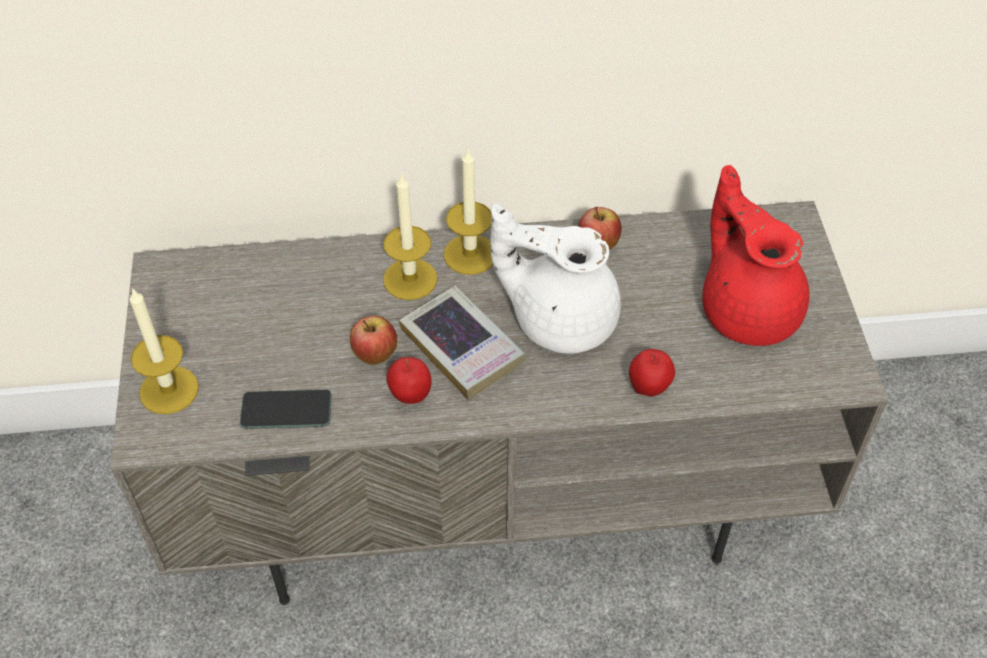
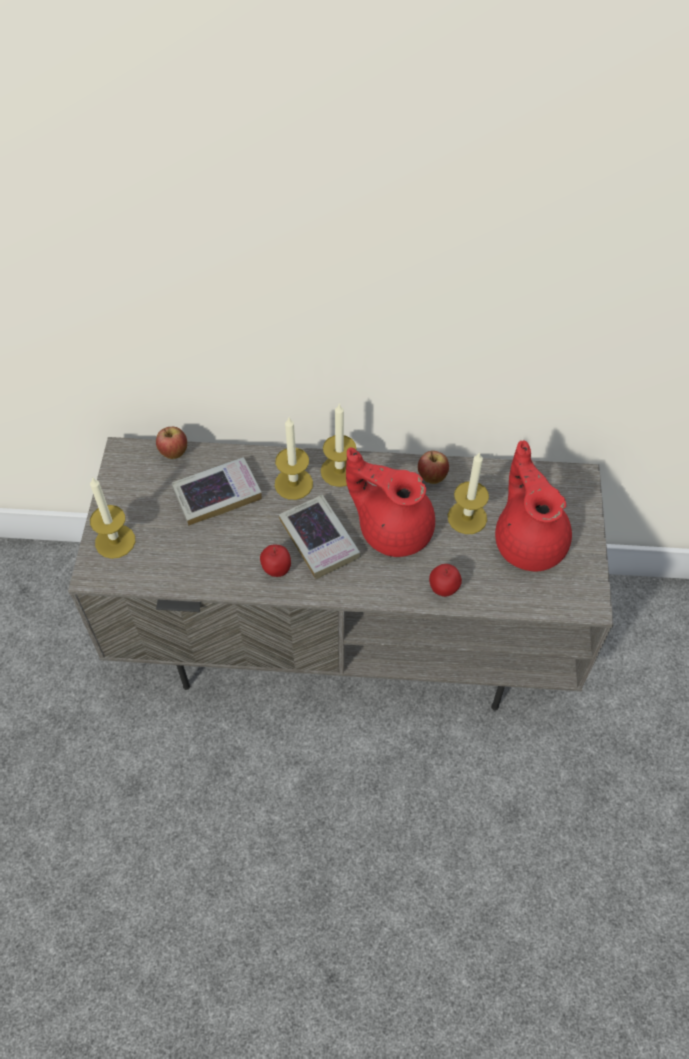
camera: 10 degrees right, 5 degrees up
phone [240,390,332,429] -> none
apple [350,316,397,365] -> apple moved to [156,427,187,459]
white teapot [490,204,621,354] -> red teapot [346,447,435,557]
none -> book [172,457,262,526]
none -> candle [448,452,489,534]

